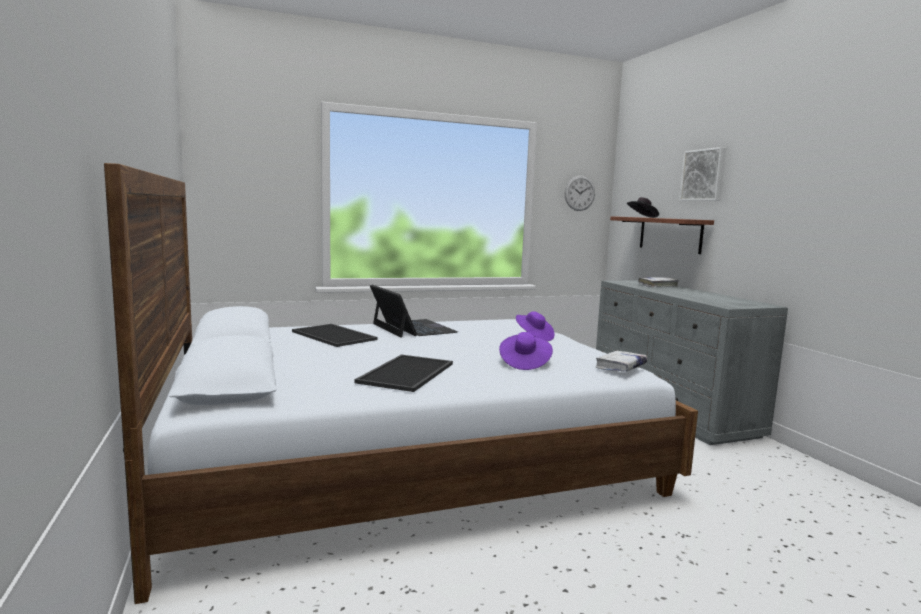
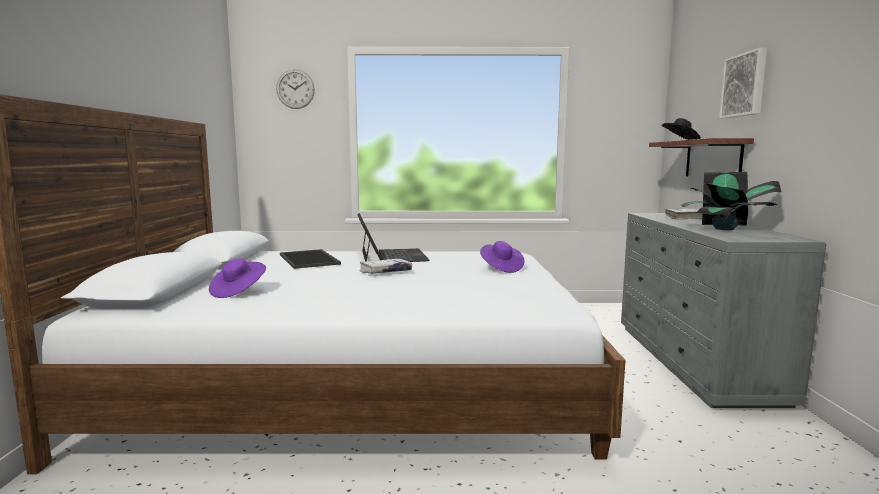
camera: 20 degrees right, 0 degrees up
tray [354,355,453,392] -> none
purple hat [499,332,553,370] -> purple hat moved to [209,258,266,298]
wall clock [565,176,595,211] -> wall clock moved to [276,69,315,109]
white book [595,351,647,372] -> white book moved to [359,259,412,274]
none -> potted plant [680,172,782,230]

